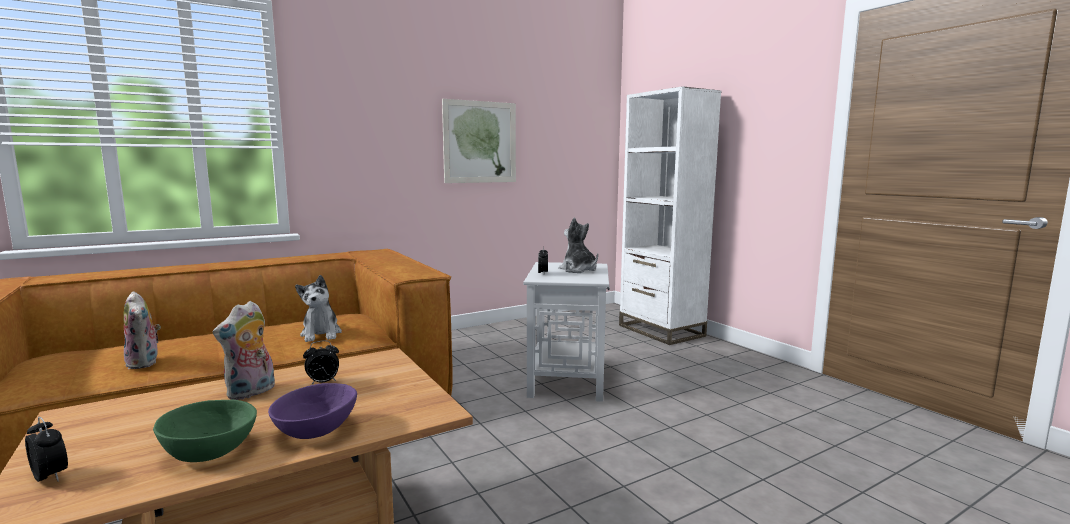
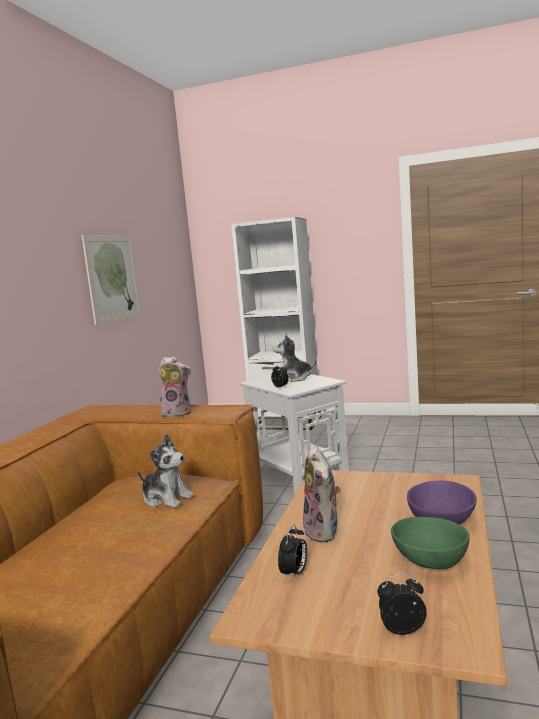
camera: 40 degrees left, 0 degrees up
plush toy [123,291,161,369] -> plush toy moved to [159,356,191,417]
alarm clock [303,340,339,385] -> alarm clock moved to [278,524,307,580]

